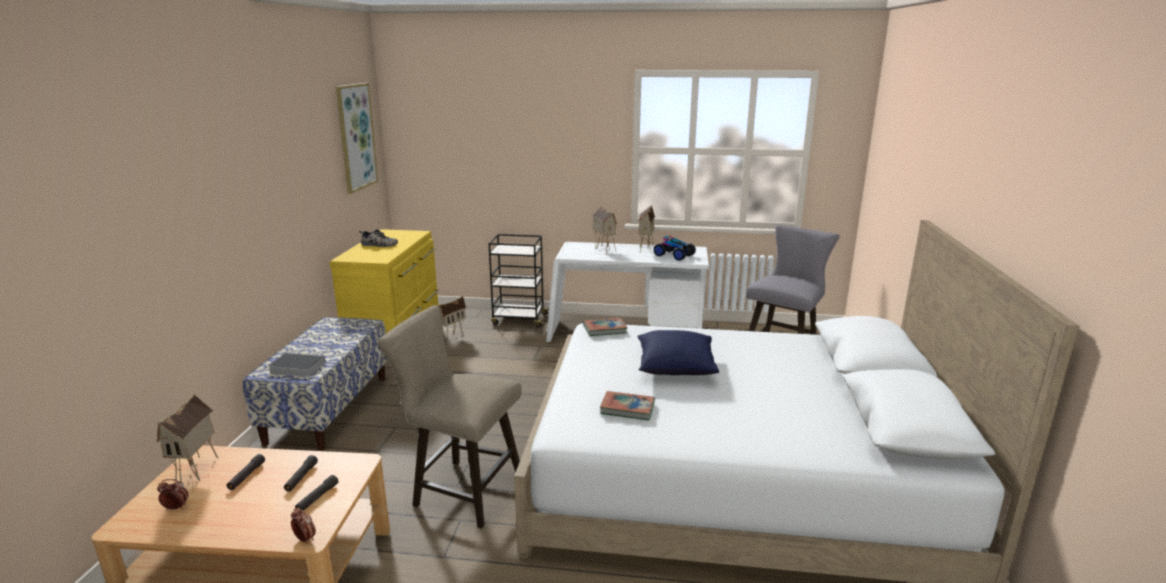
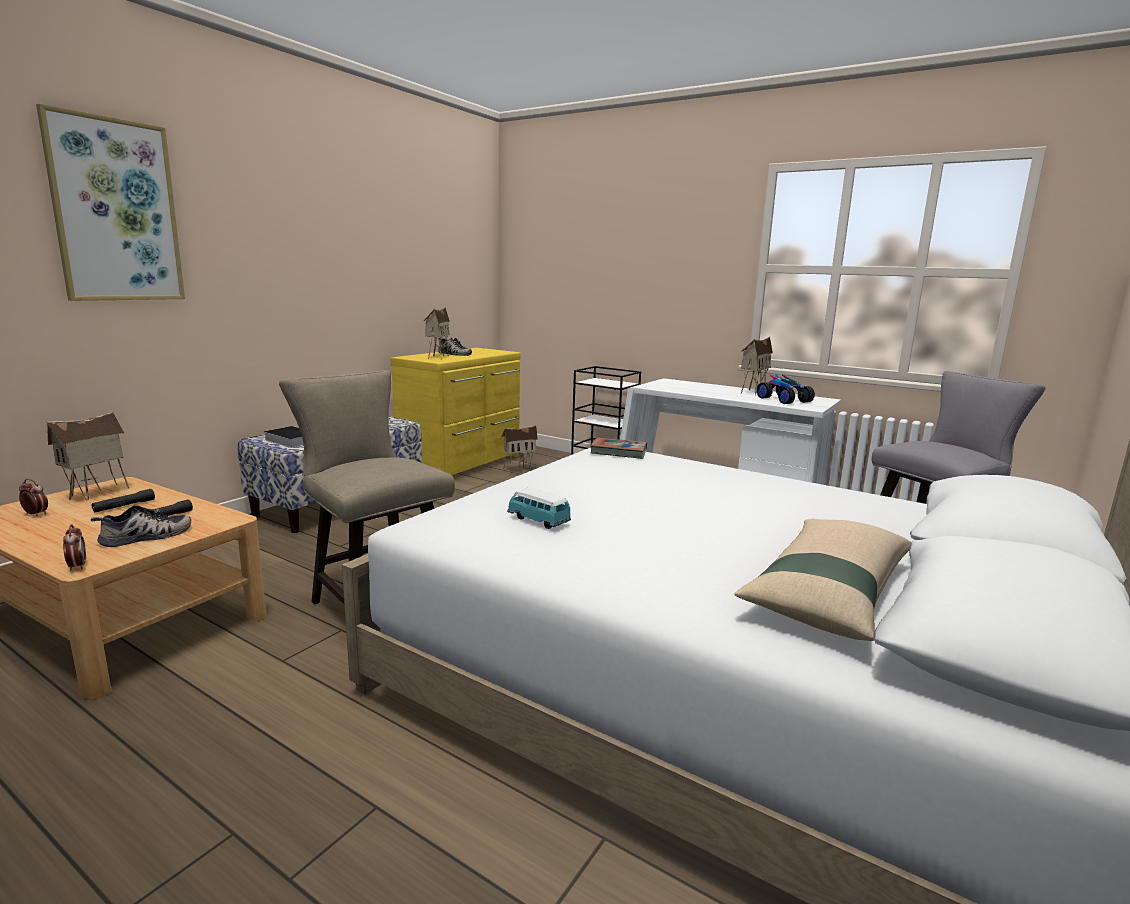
camera: 25 degrees right, 5 degrees down
black flashlight [295,475,338,511] -> shoe [91,506,191,547]
picture [336,83,378,194] -> picture moved to [36,104,185,301]
toy house [592,205,617,254] -> toy house moved to [423,307,450,360]
book [600,391,655,421] -> toy car [507,488,571,529]
blue pillow [637,330,719,375] -> none
none -> beige pillow [734,519,911,641]

